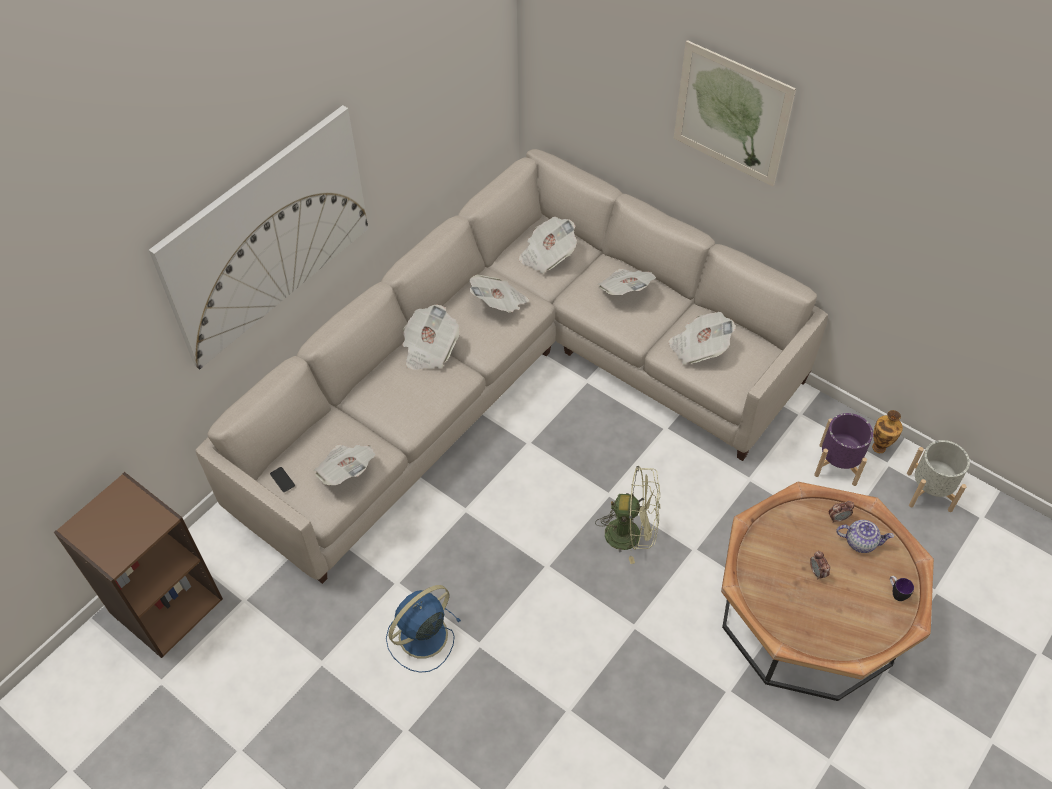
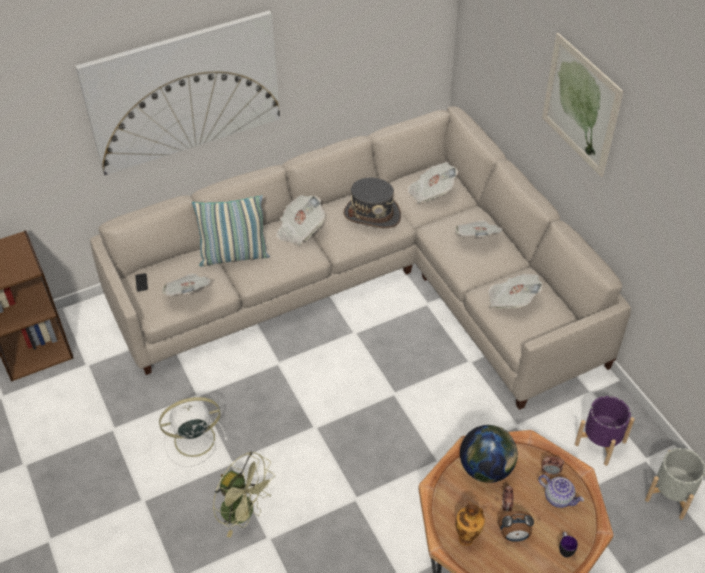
camera: 25 degrees right, 5 degrees down
blue fan [386,585,461,673] -> white fan [159,397,228,467]
newspaper [469,275,529,313] -> grey hat [343,178,401,228]
green fan [595,466,660,564] -> green fan moved to [213,451,275,538]
vase [872,410,903,453] -> vase moved to [456,503,485,546]
none -> pillow [192,195,270,267]
none -> globe [460,425,518,483]
none -> alarm clock [498,511,534,542]

